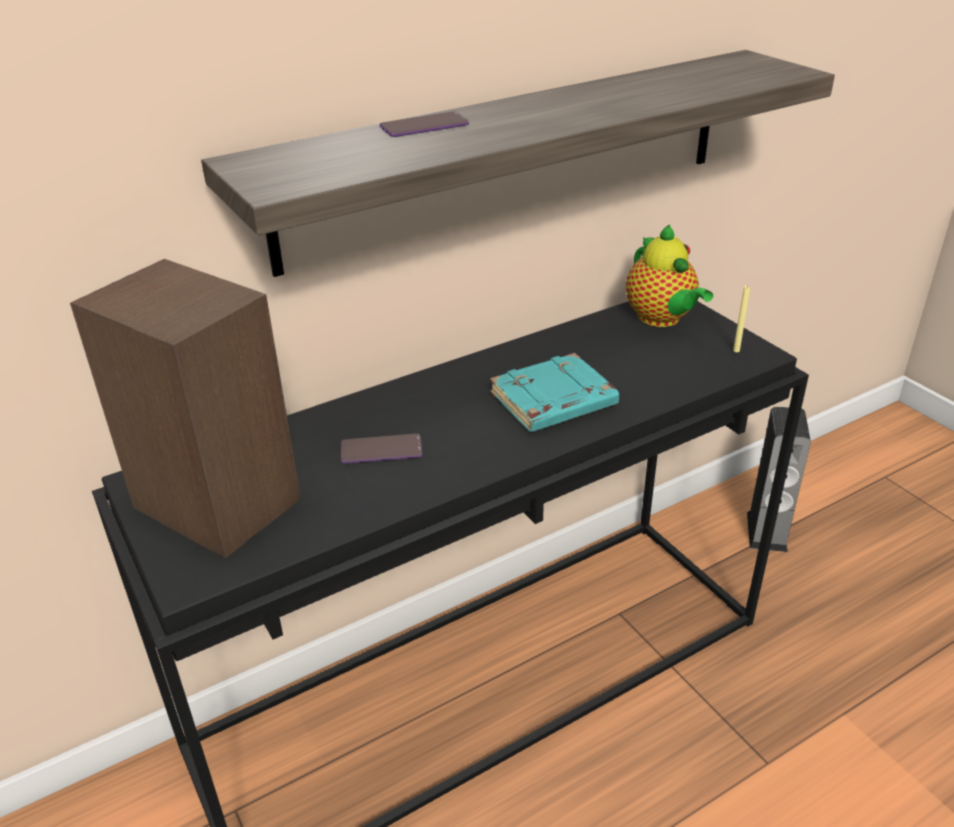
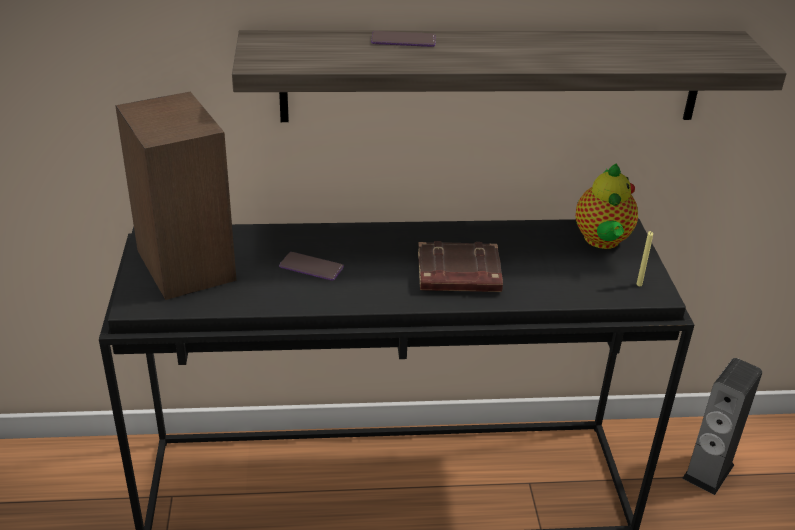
camera: 25 degrees right, 0 degrees up
turquoise book [490,353,619,432] -> brown book [418,241,503,292]

